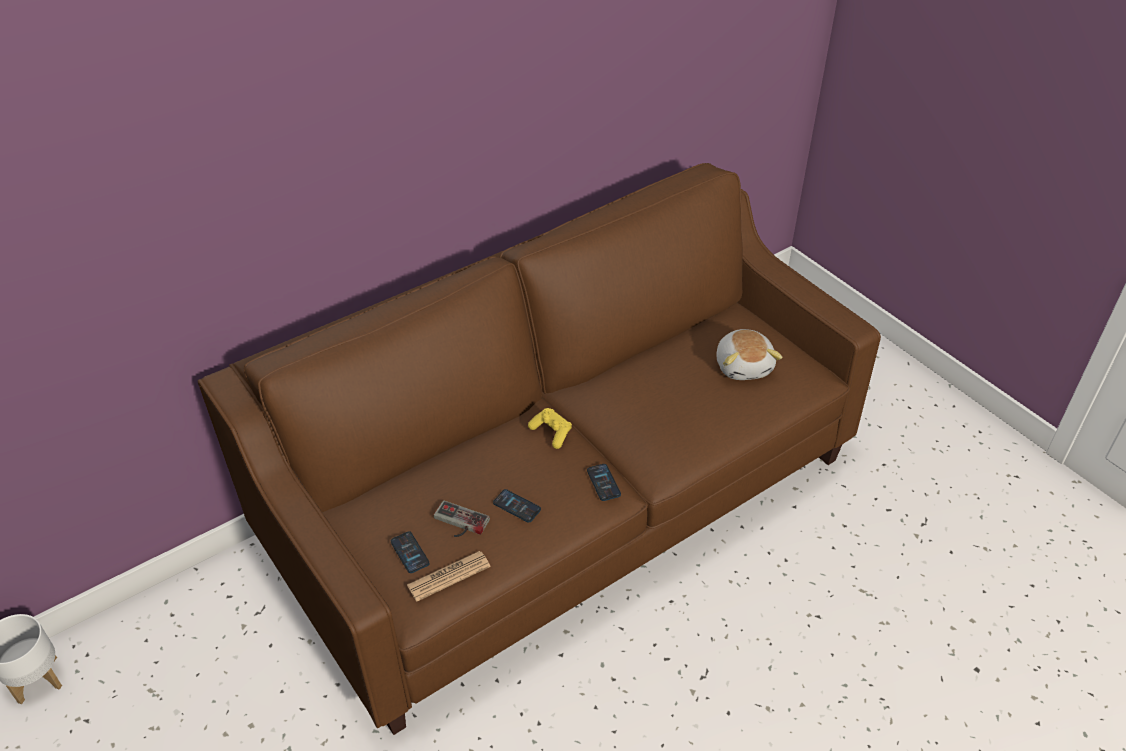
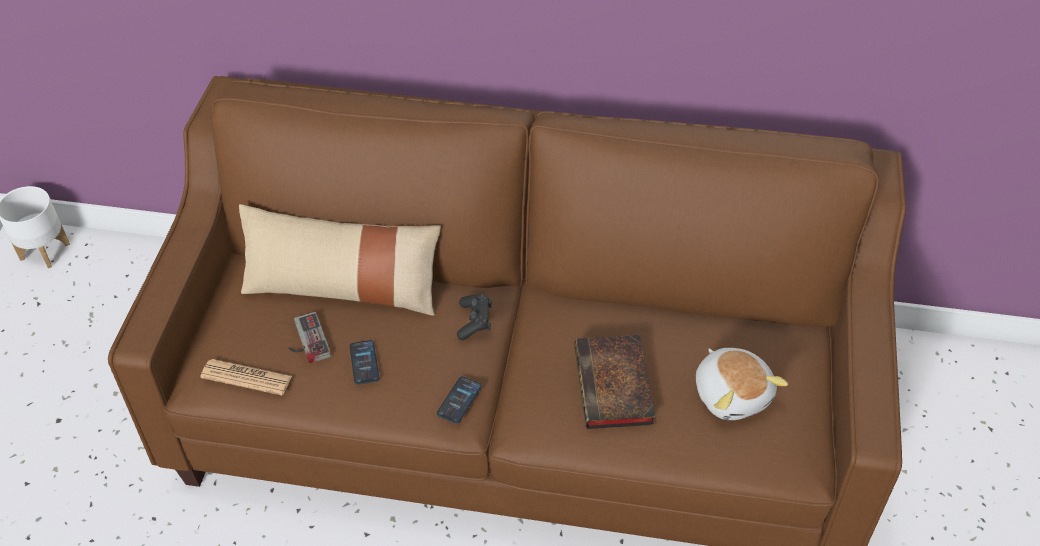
camera: 45 degrees right, 5 degrees up
phone [391,531,430,573] -> none
yellow game controller [528,408,572,449] -> black game controller [457,294,492,340]
plush toy [716,329,783,380] -> plush toy turned 60 degrees counterclockwise [696,348,788,420]
none -> beige pillow [239,204,441,316]
none -> book [574,335,655,429]

